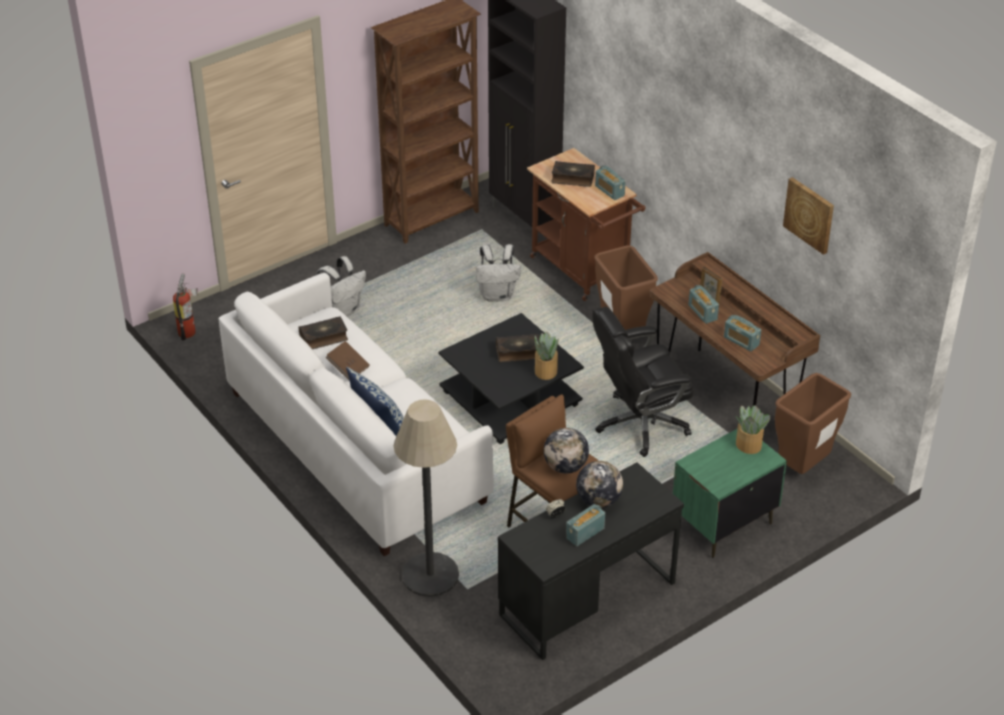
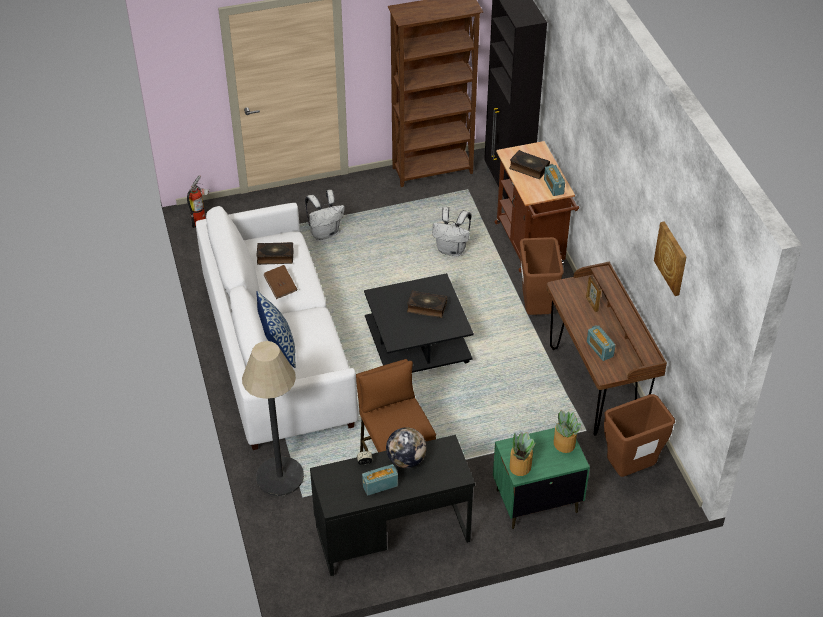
camera: 20 degrees right, 5 degrees up
potted plant [535,332,559,380] -> potted plant moved to [510,432,536,476]
globe [544,428,589,473] -> none
black office chair [592,307,694,457] -> none
radio [688,285,719,324] -> none

